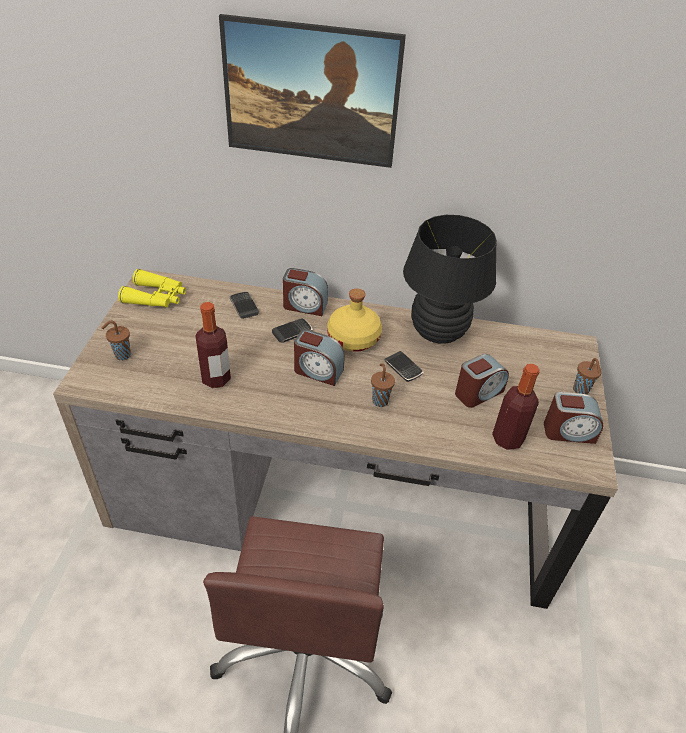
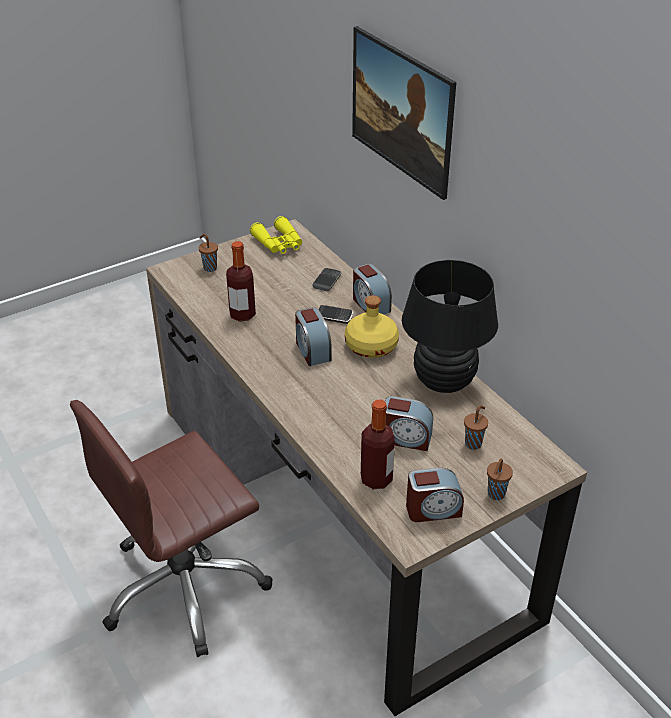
camera: 50 degrees right, 5 degrees down
brown cup [371,363,395,407] -> brown cup moved to [464,405,488,450]
phone [384,351,423,382] -> none
alarm clock [544,392,603,444] -> alarm clock turned 60 degrees counterclockwise [406,468,464,522]

